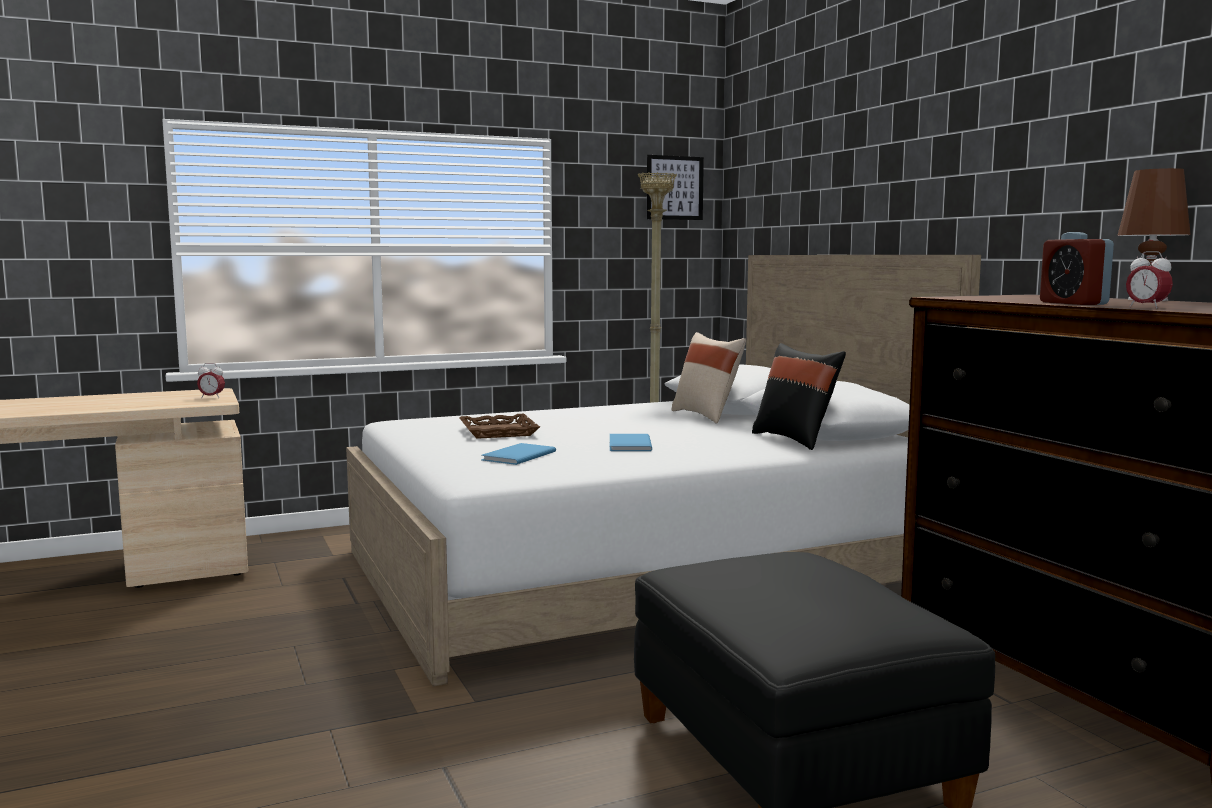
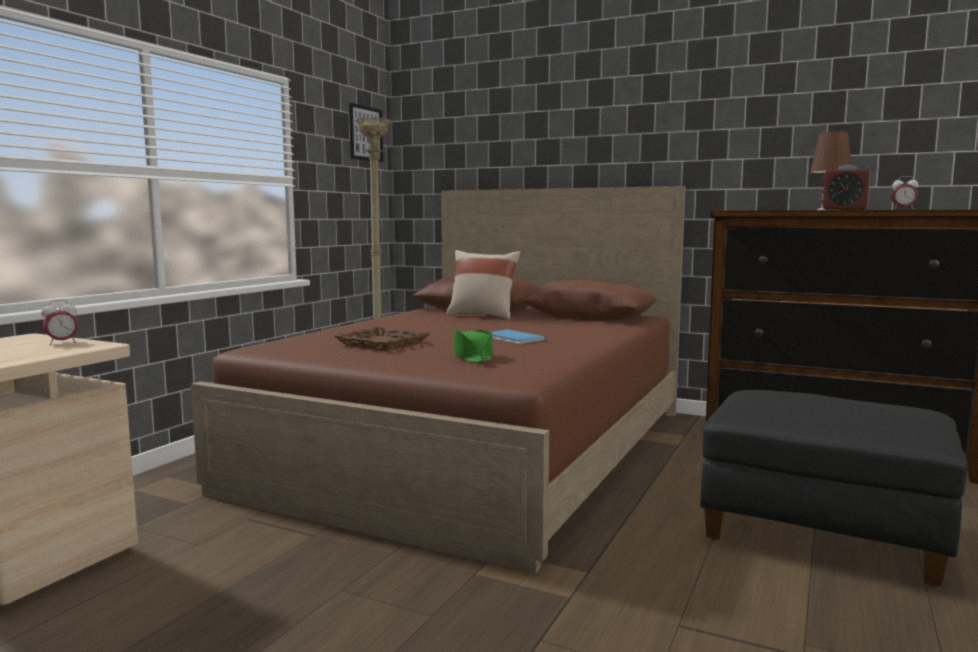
camera: 40 degrees left, 0 degrees up
white bed [346,255,981,687] -> brown bed [191,186,686,574]
blue book [481,443,556,465] -> green hat [454,327,492,363]
black pillow [752,343,846,450] -> none

